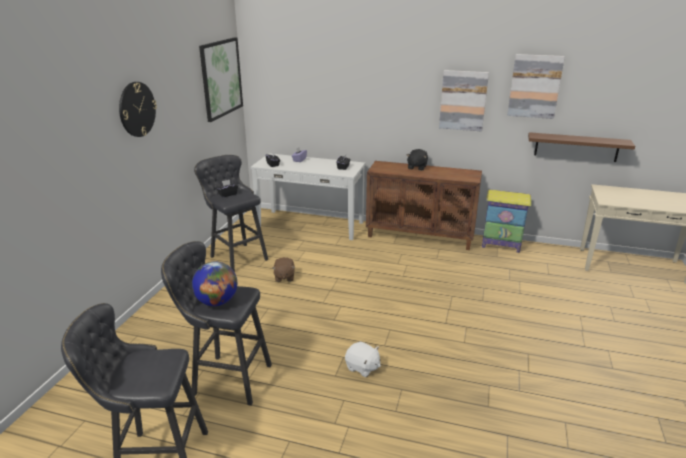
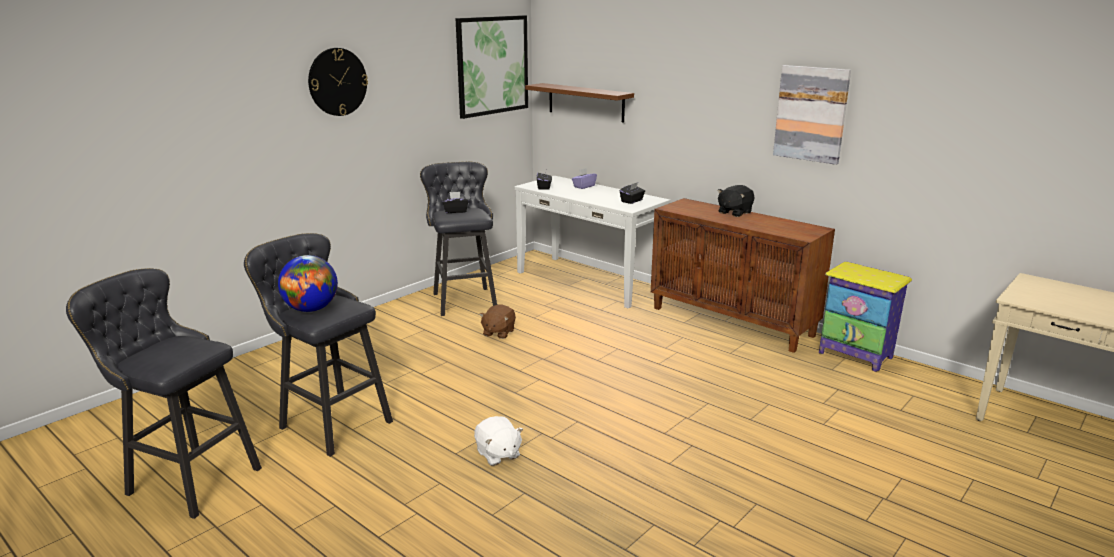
camera: 25 degrees right, 5 degrees down
picture [507,54,565,119] -> none
brown shelf [528,132,635,162] -> brown shelf moved to [525,83,634,123]

